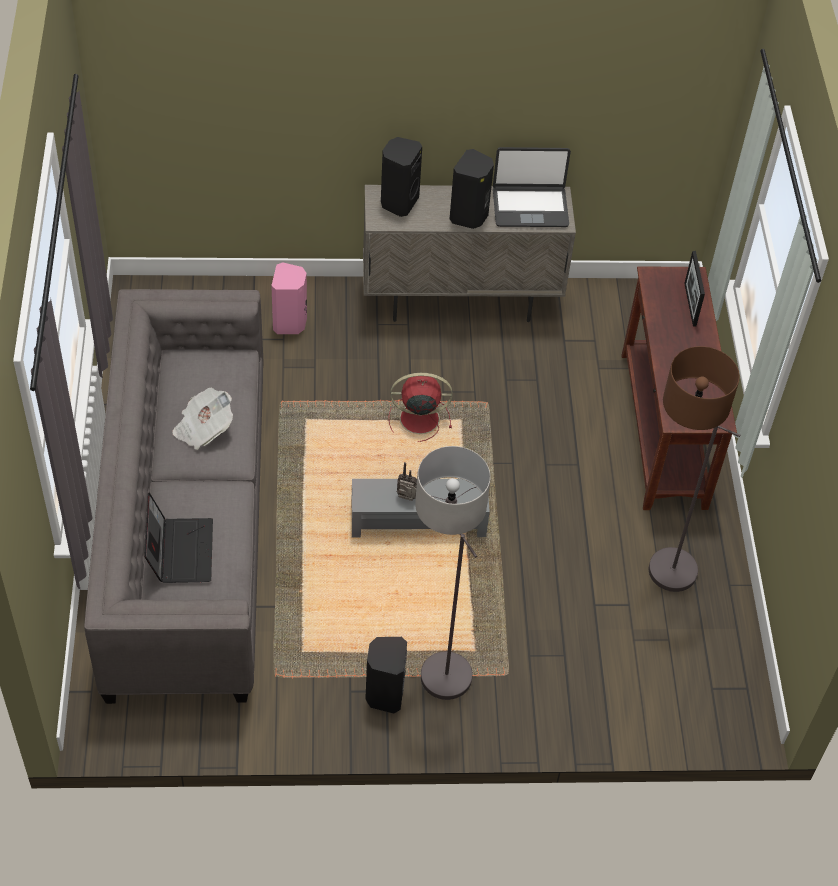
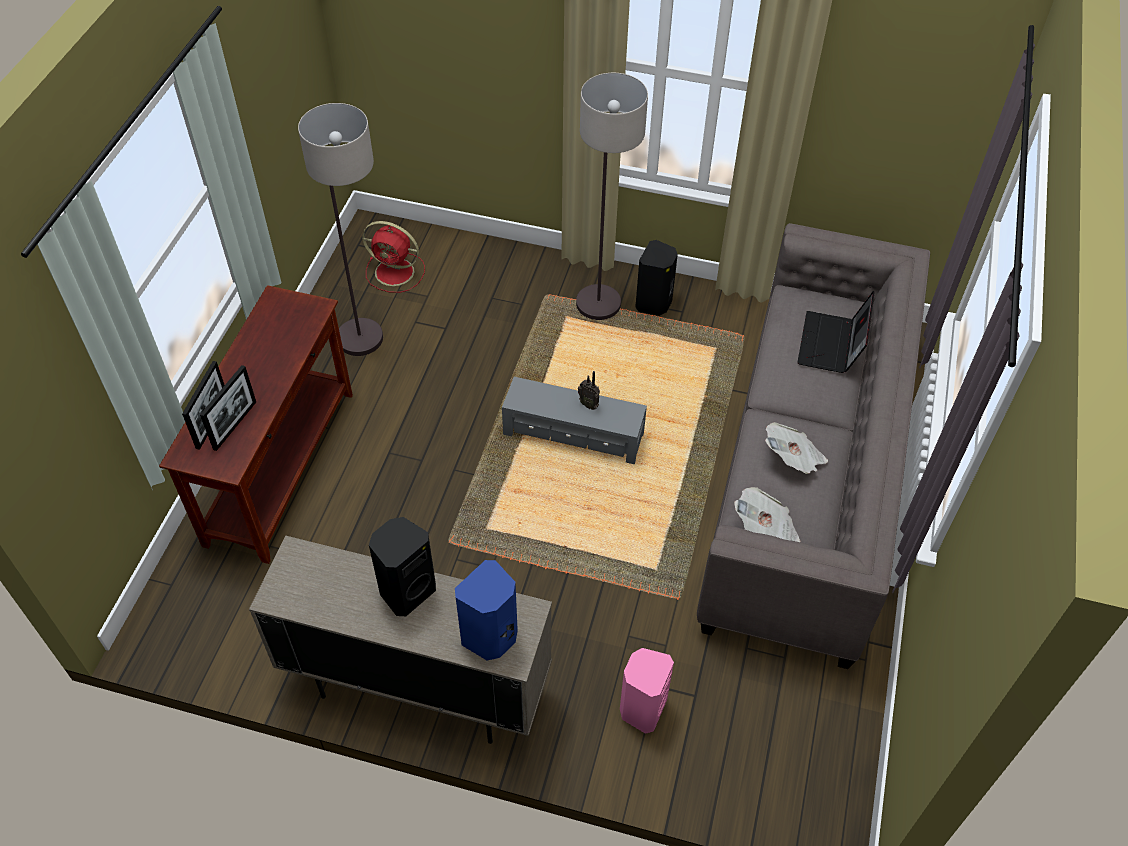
camera: 160 degrees left, 0 degrees up
black speaker [381,137,422,217] -> blue speaker [455,560,518,661]
red fan [388,373,453,442] -> red fan moved to [362,221,425,293]
laptop [493,147,571,227] -> none
brown floor lamp [649,346,740,592] -> grey floor lamp [298,103,383,356]
none -> picture frame [200,365,256,451]
none -> newspaper [734,487,800,542]

